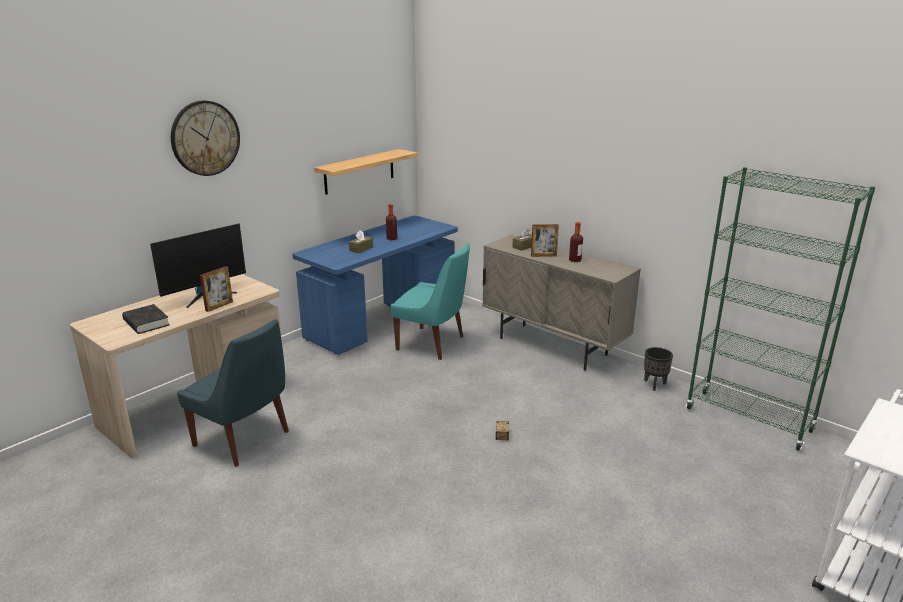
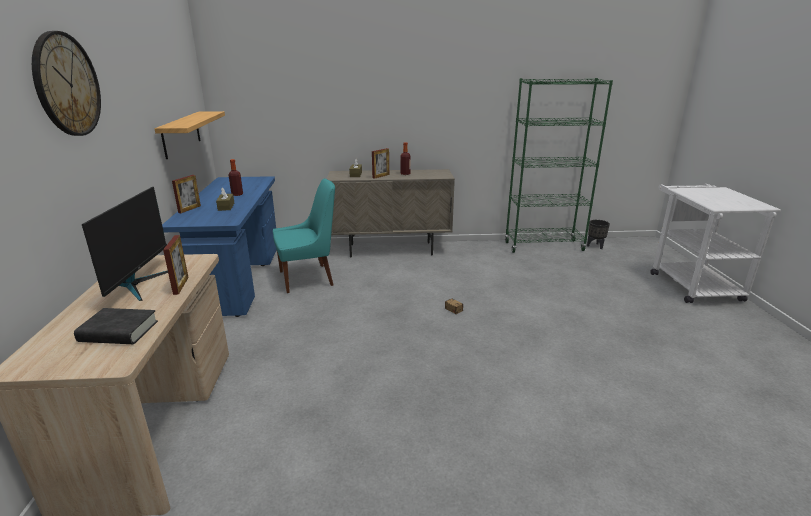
camera: 45 degrees left, 0 degrees up
blue chair [177,319,289,467] -> none
black planter [644,347,673,391] -> black planter moved to [587,220,610,249]
none -> picture frame [172,175,201,213]

